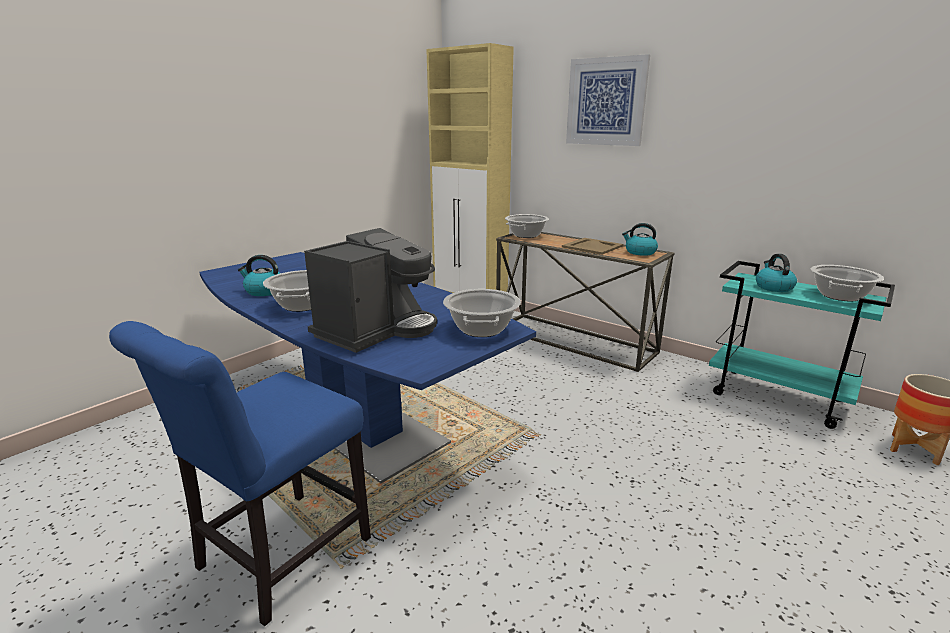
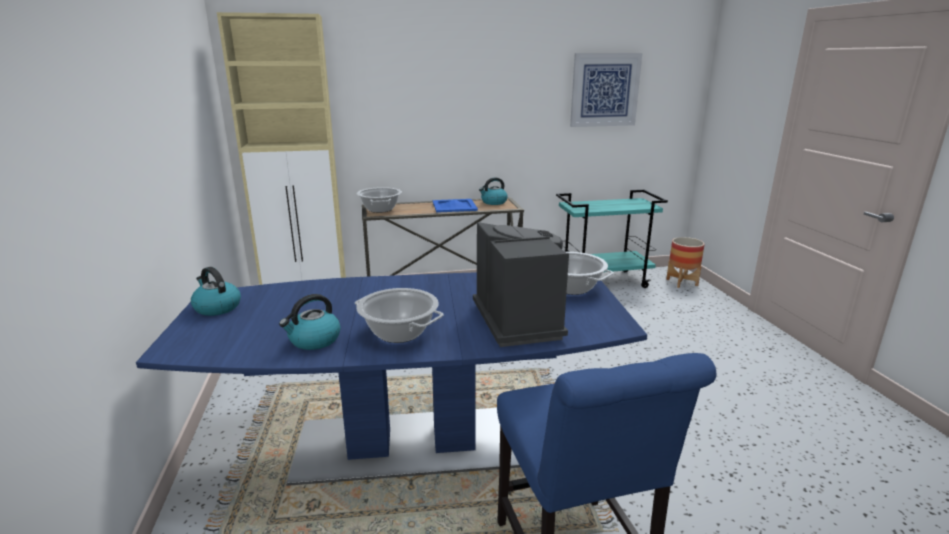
camera: 50 degrees left, 0 degrees up
beige tray [562,238,623,255] -> blue tray [433,199,478,213]
picture [566,54,650,146] -> picture moved to [570,53,642,127]
kettle [756,254,797,292] -> kettle moved to [191,267,241,316]
cooking pot [811,265,884,301] -> none

